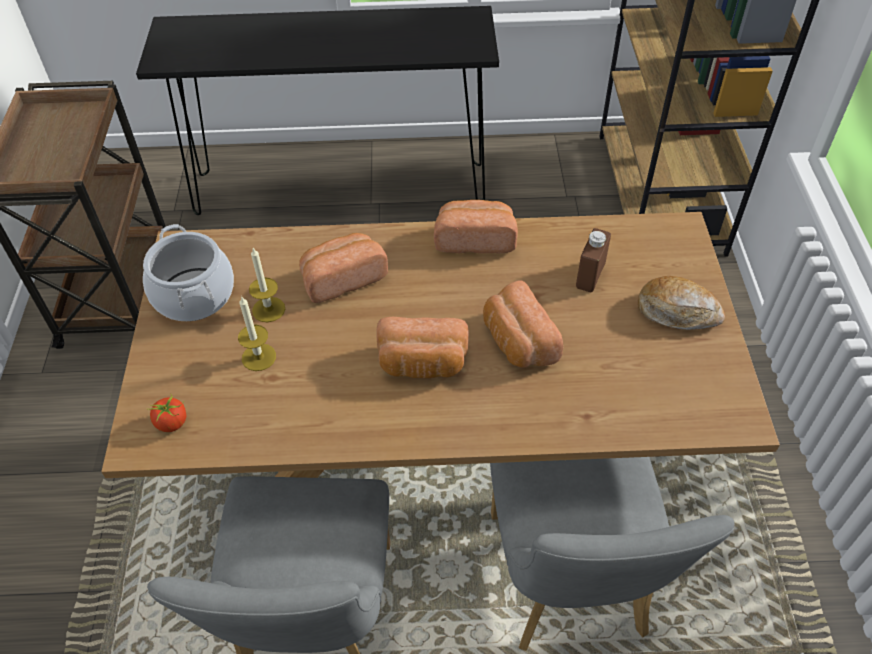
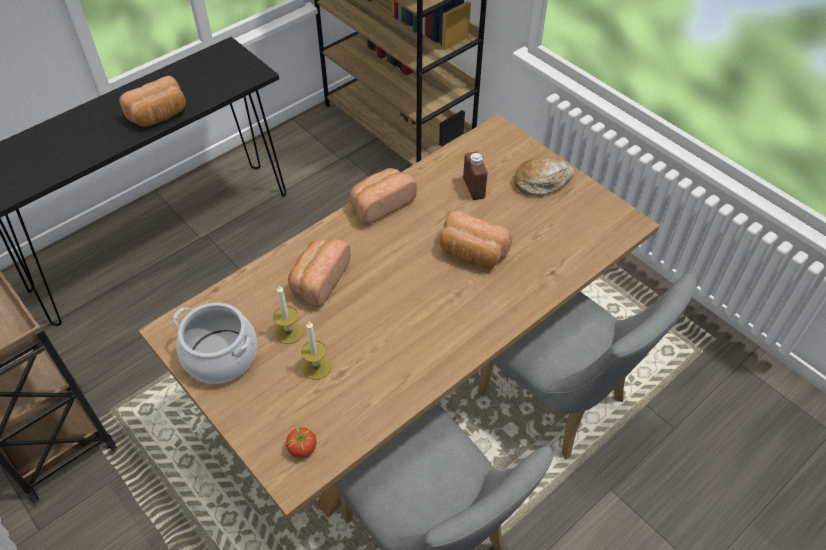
camera: 40 degrees left, 0 degrees up
bread [376,317,469,378] -> bread moved to [119,76,186,127]

